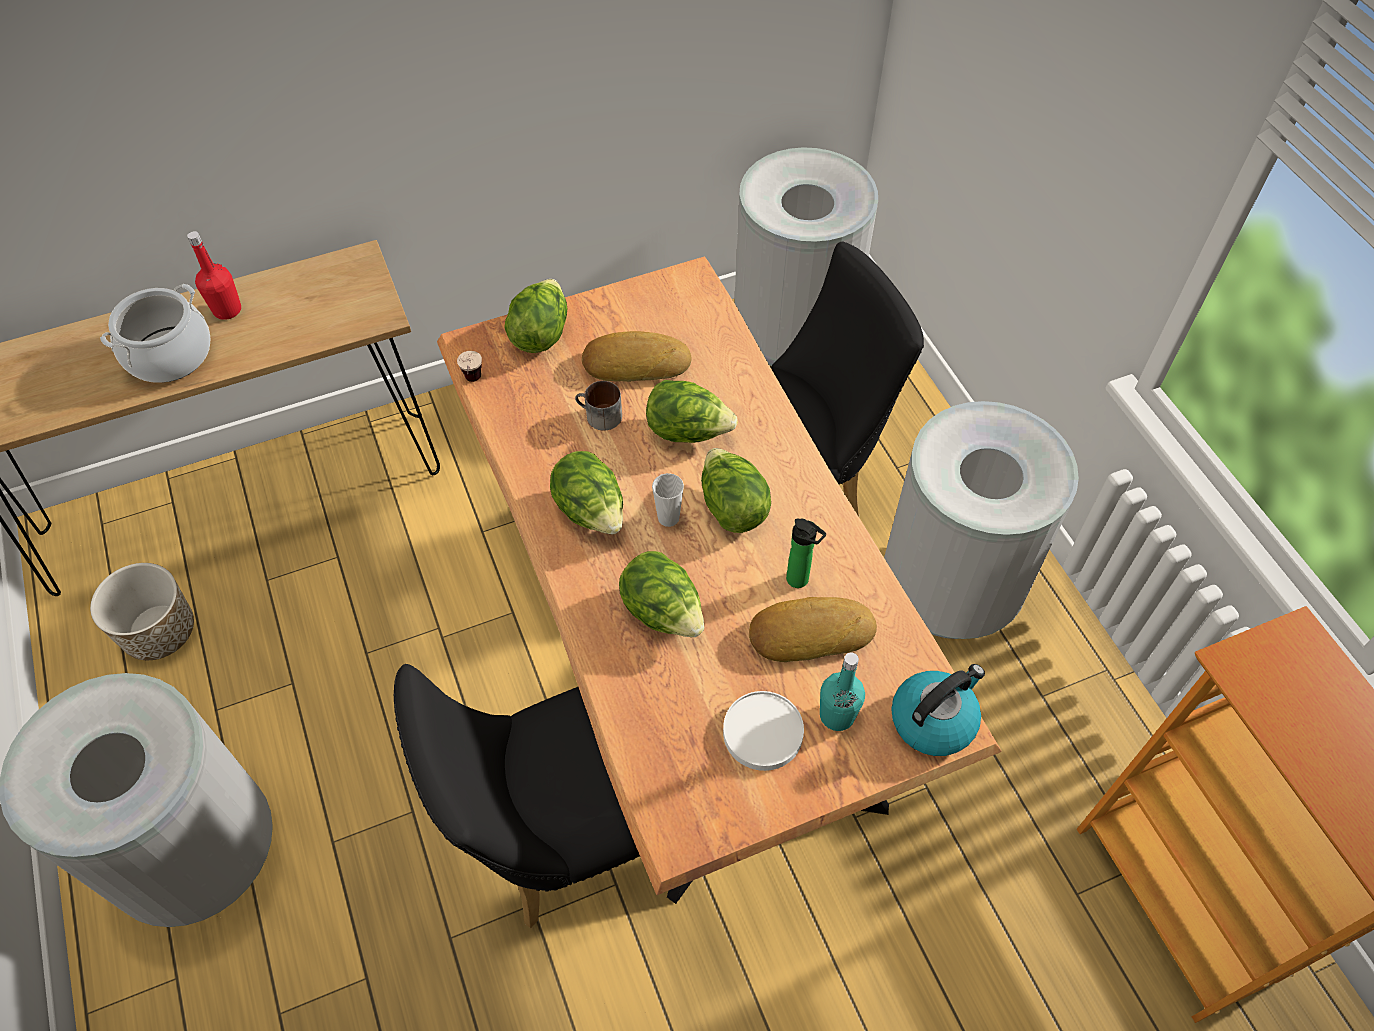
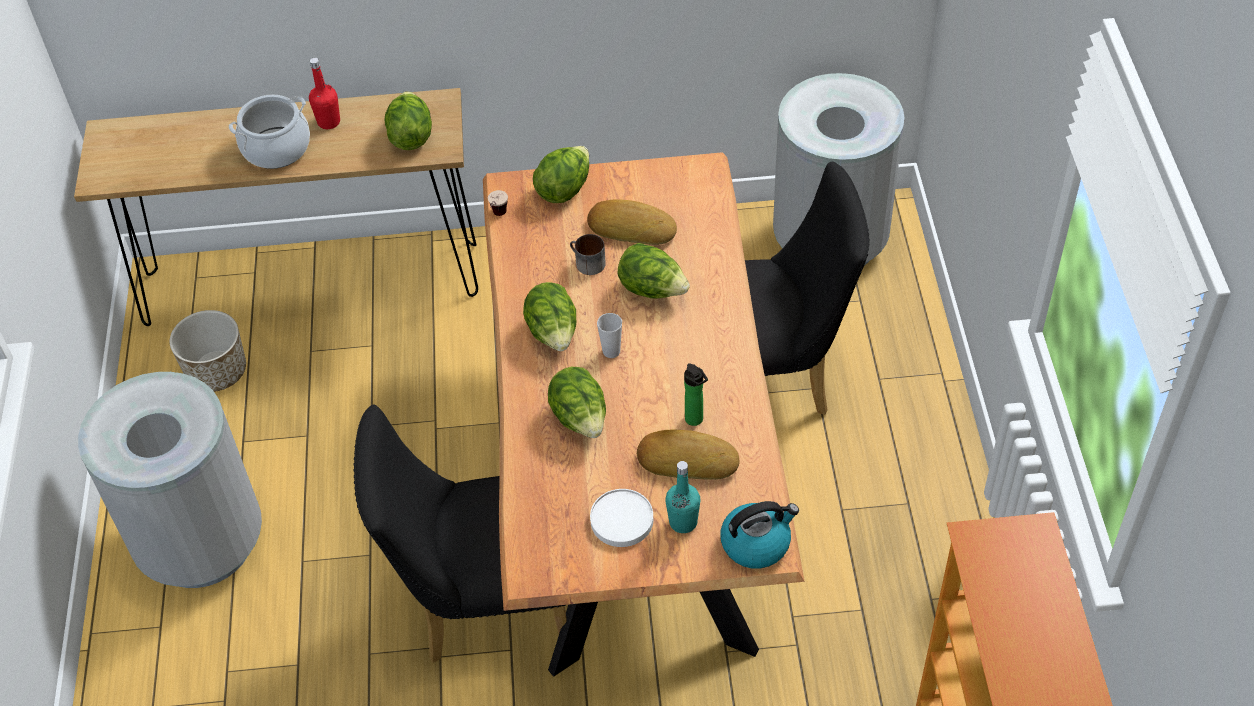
camera: 20 degrees right, 5 degrees down
lettuce [701,448,771,533] -> lettuce moved to [384,91,432,150]
grey trash can [884,401,1079,639] -> none

